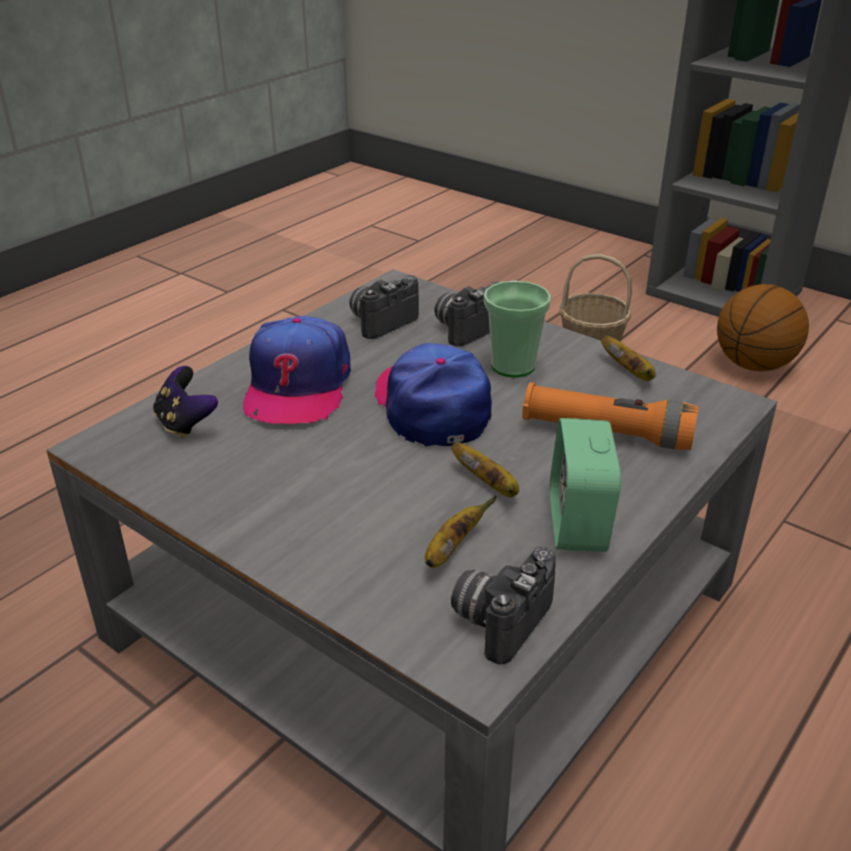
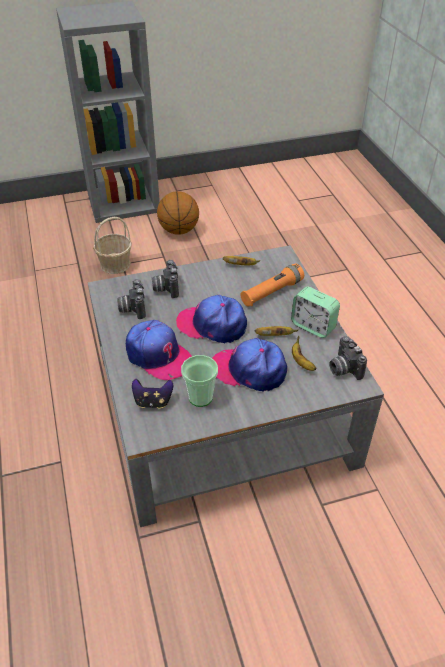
camera: 55 degrees left, 10 degrees up
cup [484,281,551,378] -> cup moved to [181,355,218,407]
none -> cap [212,338,287,392]

